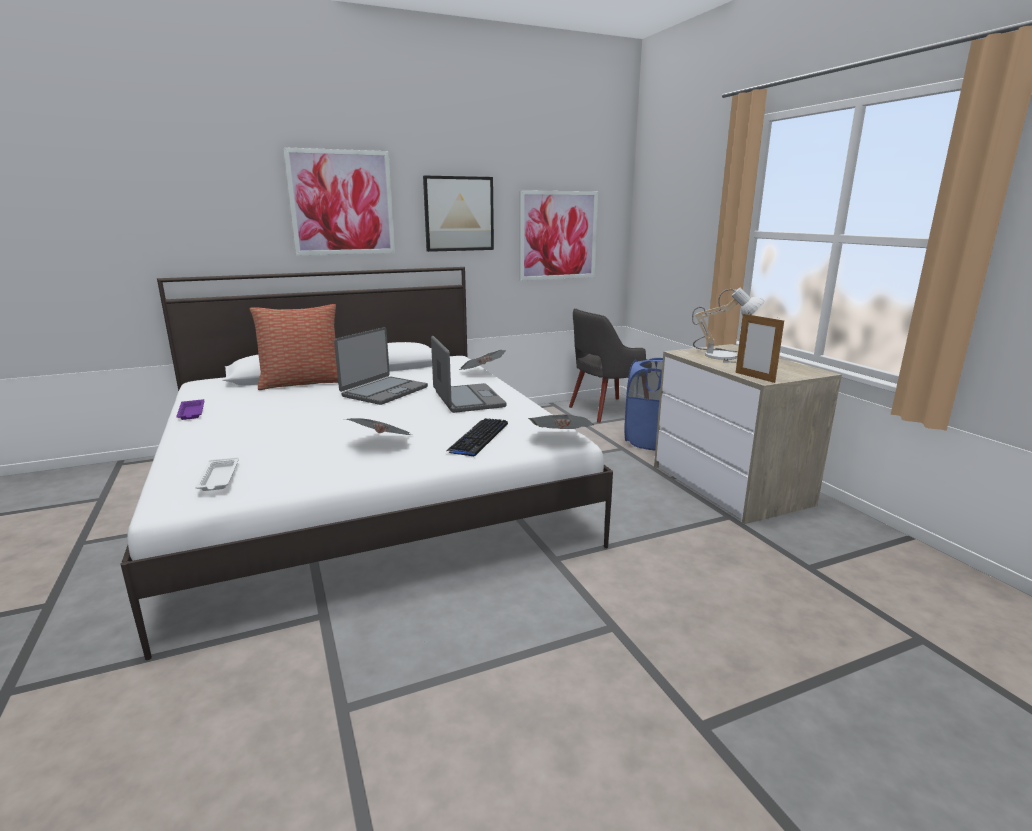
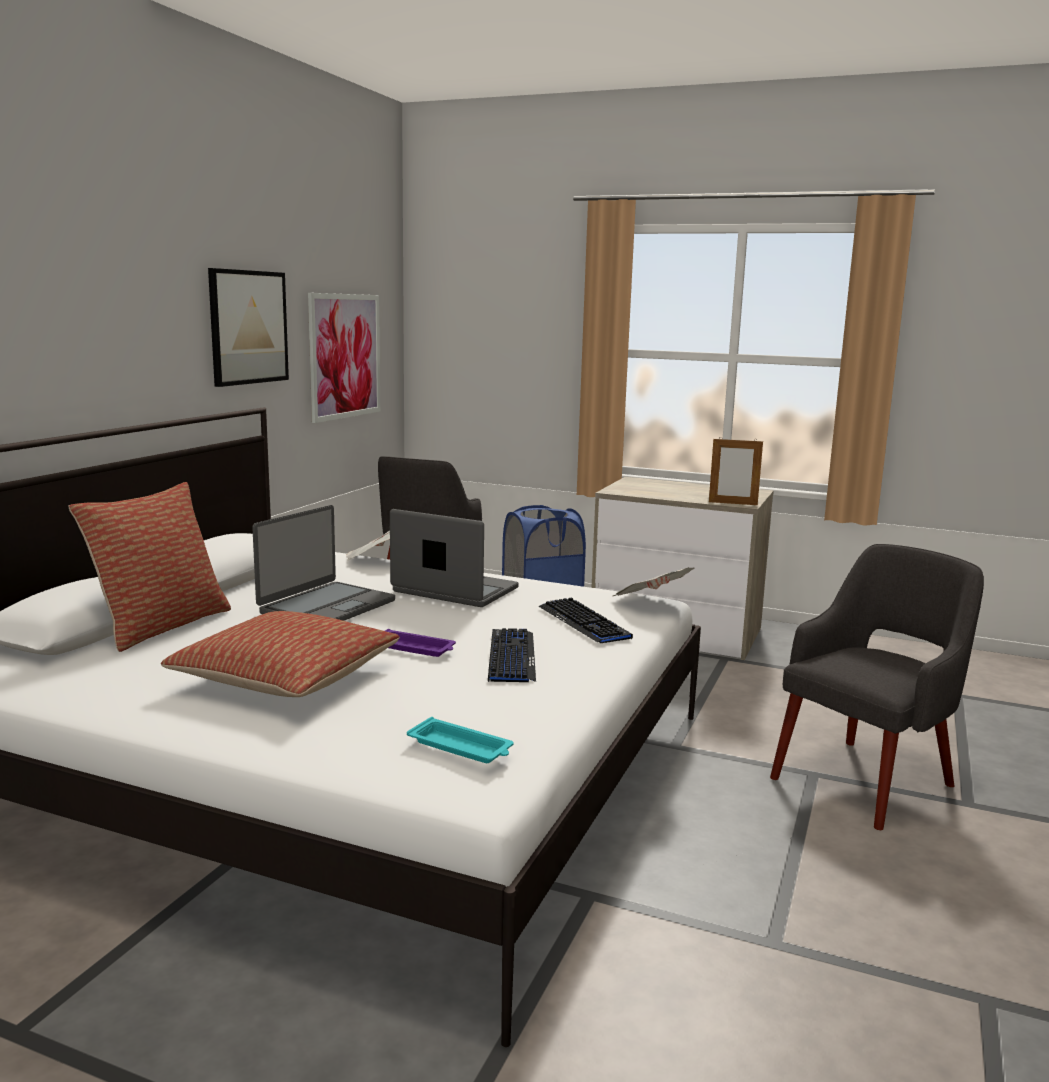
camera: 45 degrees left, 5 degrees down
purple tray [176,399,204,420] -> purple tray moved to [385,629,456,657]
white tray [195,457,239,491] -> turquoise tray [407,717,513,763]
picture [283,147,395,256] -> none
laptop [334,327,428,405] -> laptop turned 45 degrees clockwise [252,505,395,621]
newspaper [345,418,412,435] -> keyboard [488,628,536,682]
table lamp [692,287,765,363] -> none
none -> pillow [161,611,400,697]
none -> grey armchair [770,544,984,830]

